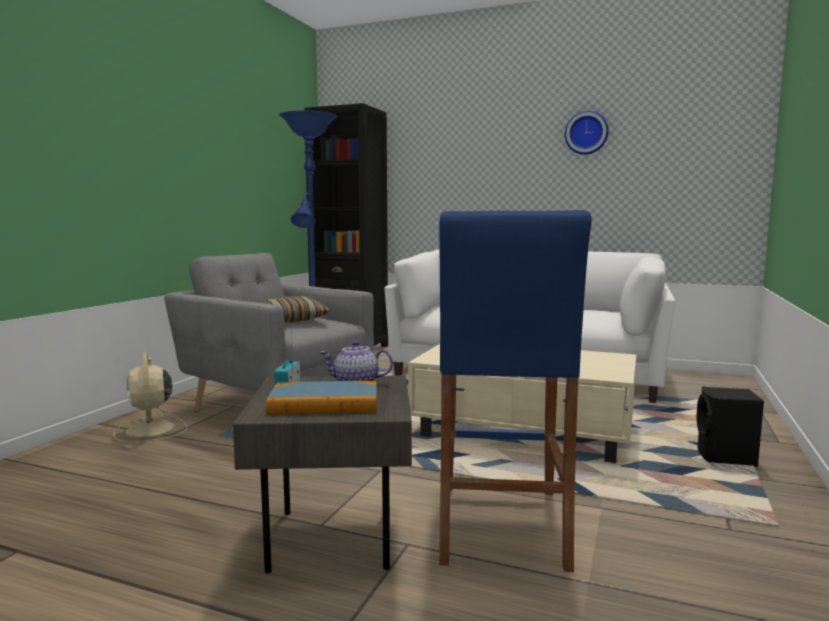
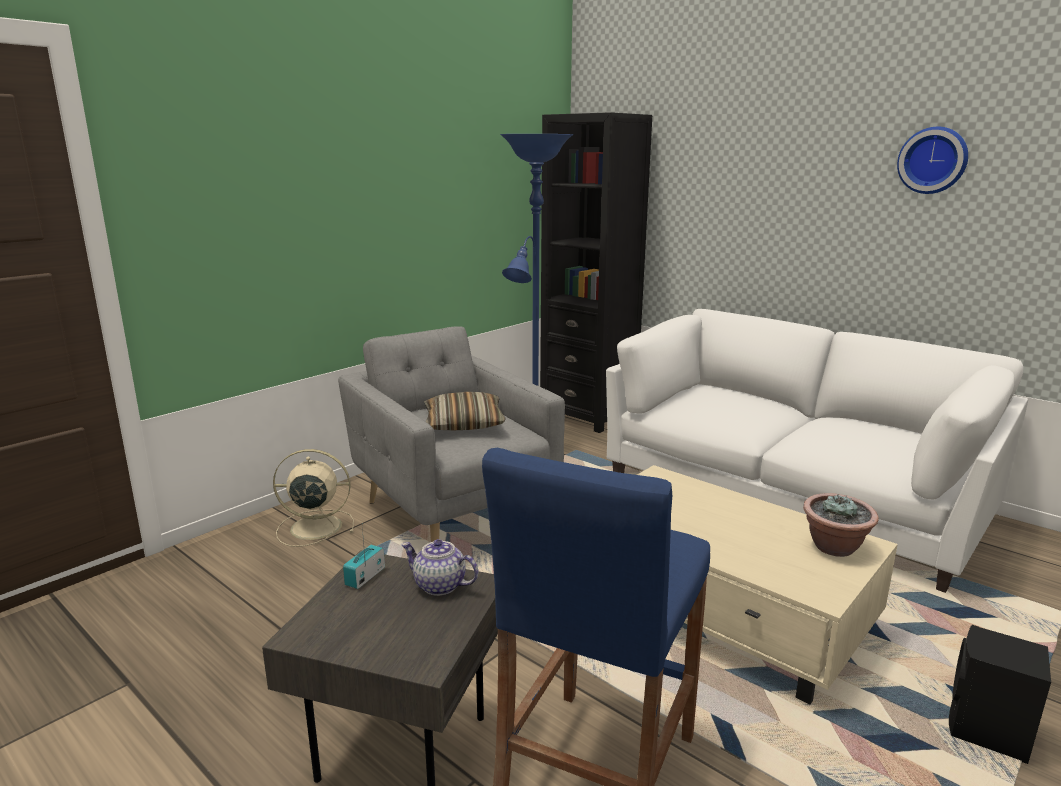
camera: 20 degrees right, 10 degrees up
beige fan [113,352,188,443] -> beige fan turned 90 degrees clockwise [273,449,354,547]
book [266,381,377,415] -> none
none -> potted plant [803,493,879,557]

